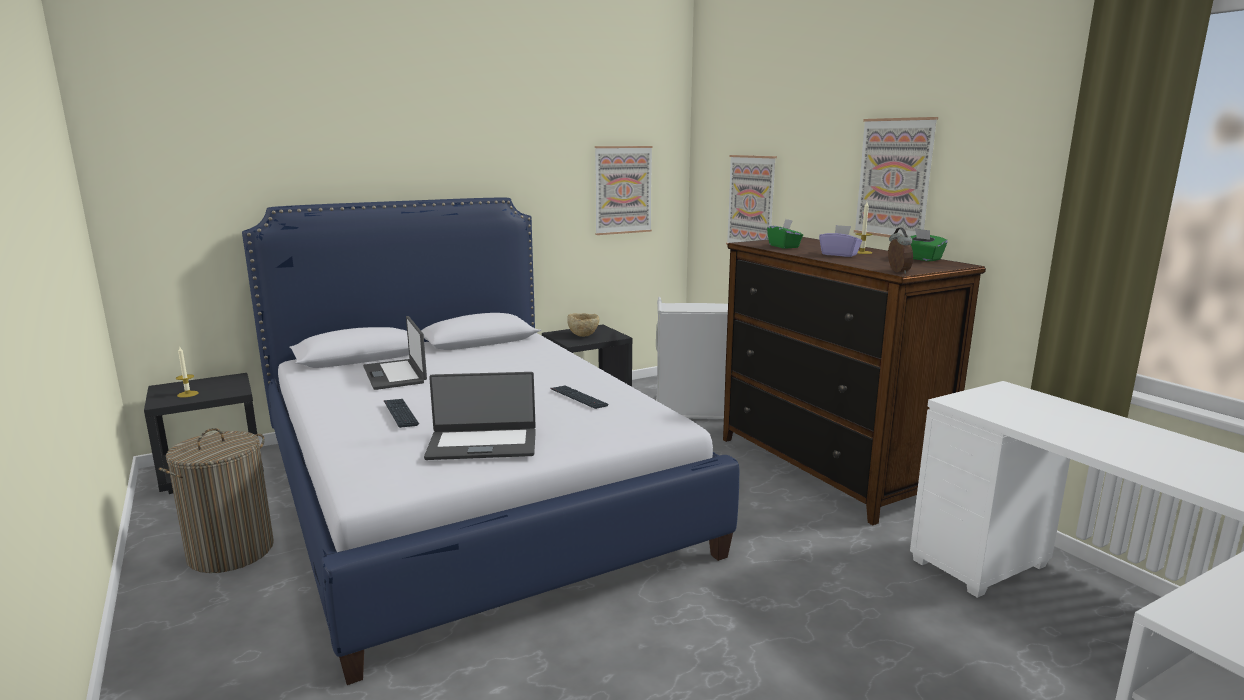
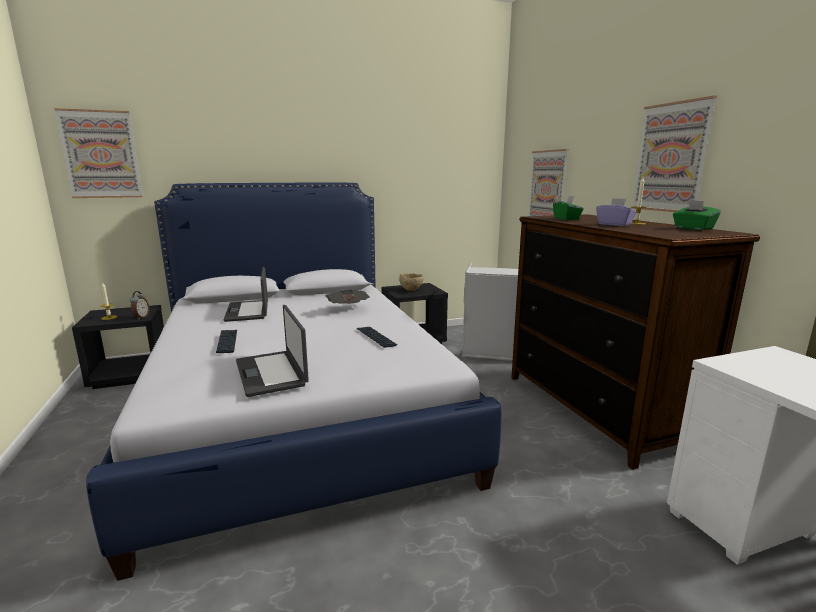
camera: 10 degrees right, 0 degrees up
laundry basket [159,428,274,573] -> none
laptop [424,372,536,460] -> laptop turned 60 degrees clockwise [236,305,309,397]
picture [595,146,653,235] -> picture moved to [54,108,143,198]
alarm clock [888,227,913,274] -> alarm clock moved to [130,291,149,320]
none -> newspaper [325,290,370,304]

